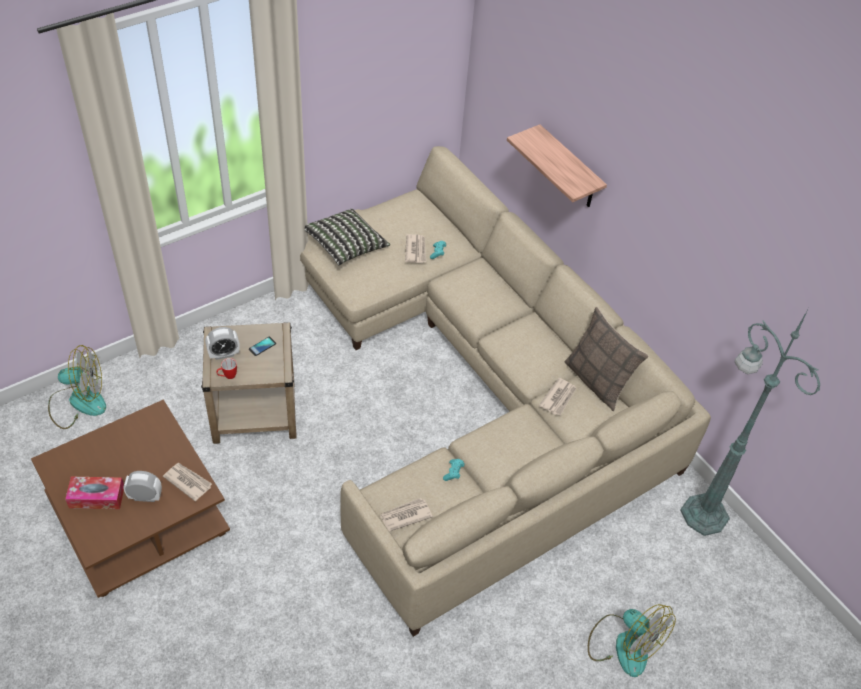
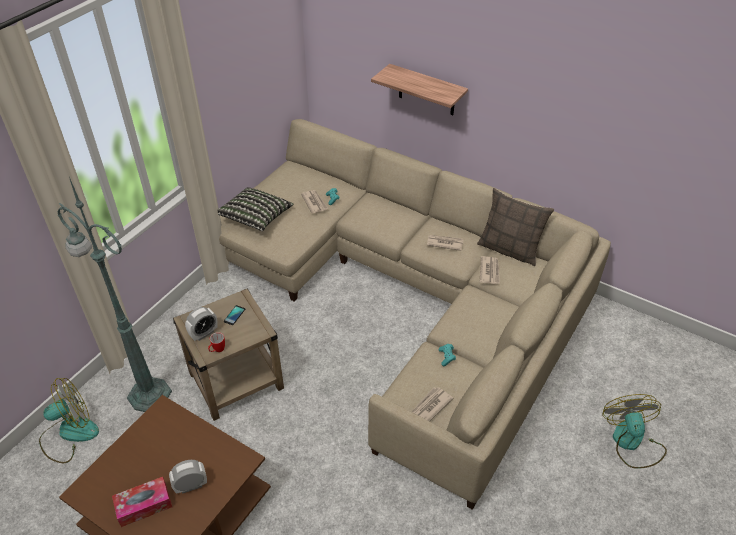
camera: 20 degrees left, 5 degrees down
newspaper [163,463,212,501] -> newspaper moved to [427,235,464,251]
fan [588,604,676,677] -> fan turned 120 degrees counterclockwise [602,394,667,469]
green floor lamp [680,310,820,536] -> green floor lamp moved to [58,177,172,412]

